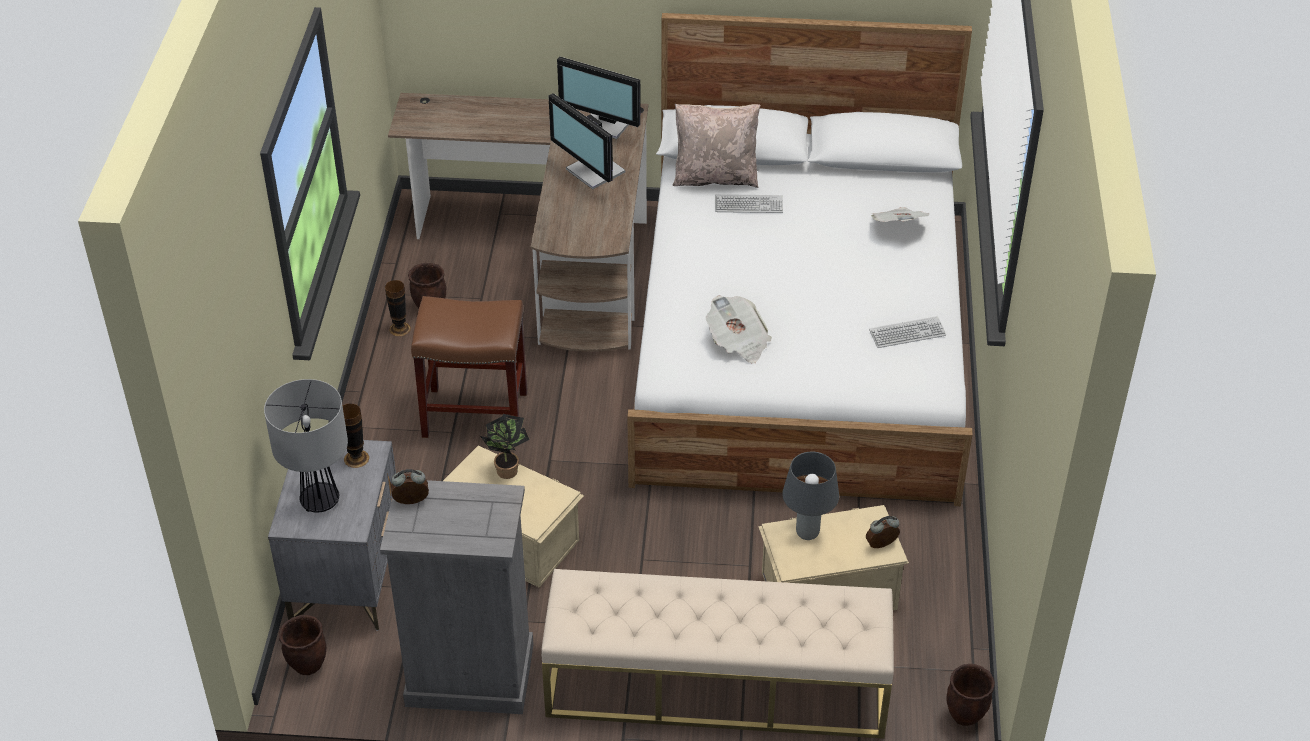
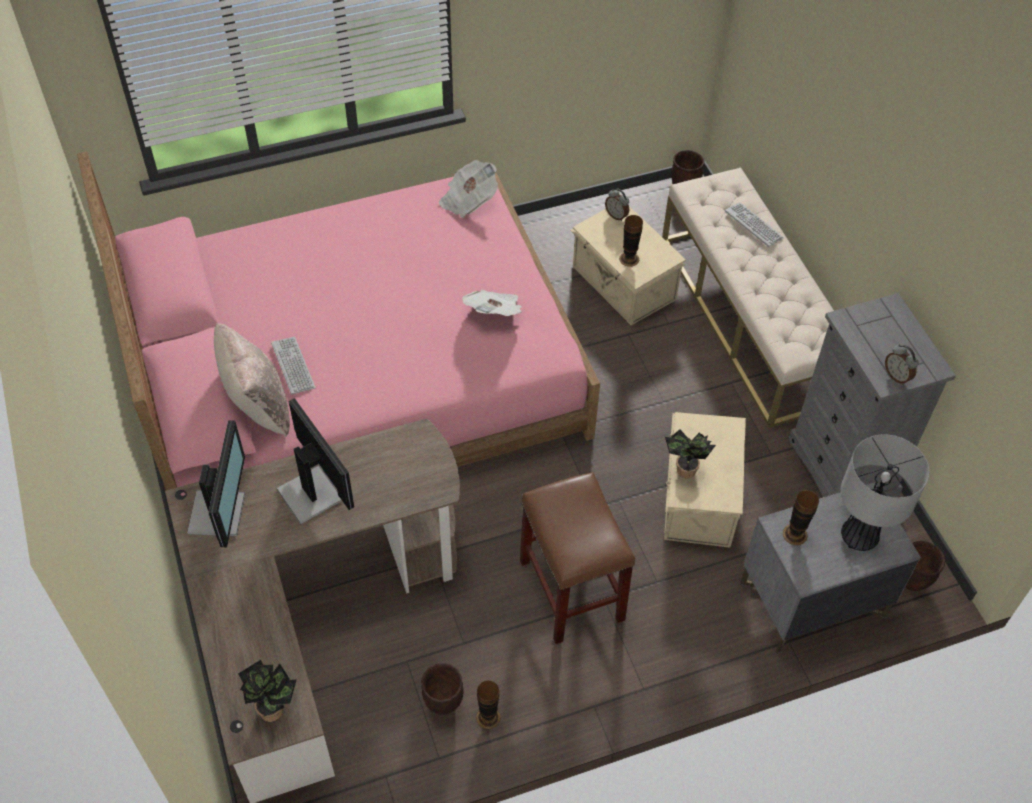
camera: 115 degrees left, 10 degrees up
monitor [548,93,625,189] -> monitor turned 60 degrees counterclockwise [277,398,354,524]
white bed [627,13,973,506] -> pink bed [77,152,600,496]
grey table lamp [782,452,839,540] -> vase [619,215,643,267]
keyboard [869,316,946,348] -> keyboard moved to [725,202,784,247]
newspaper [871,207,930,222] -> newspaper moved to [439,160,498,218]
none -> potted plant [238,660,297,722]

